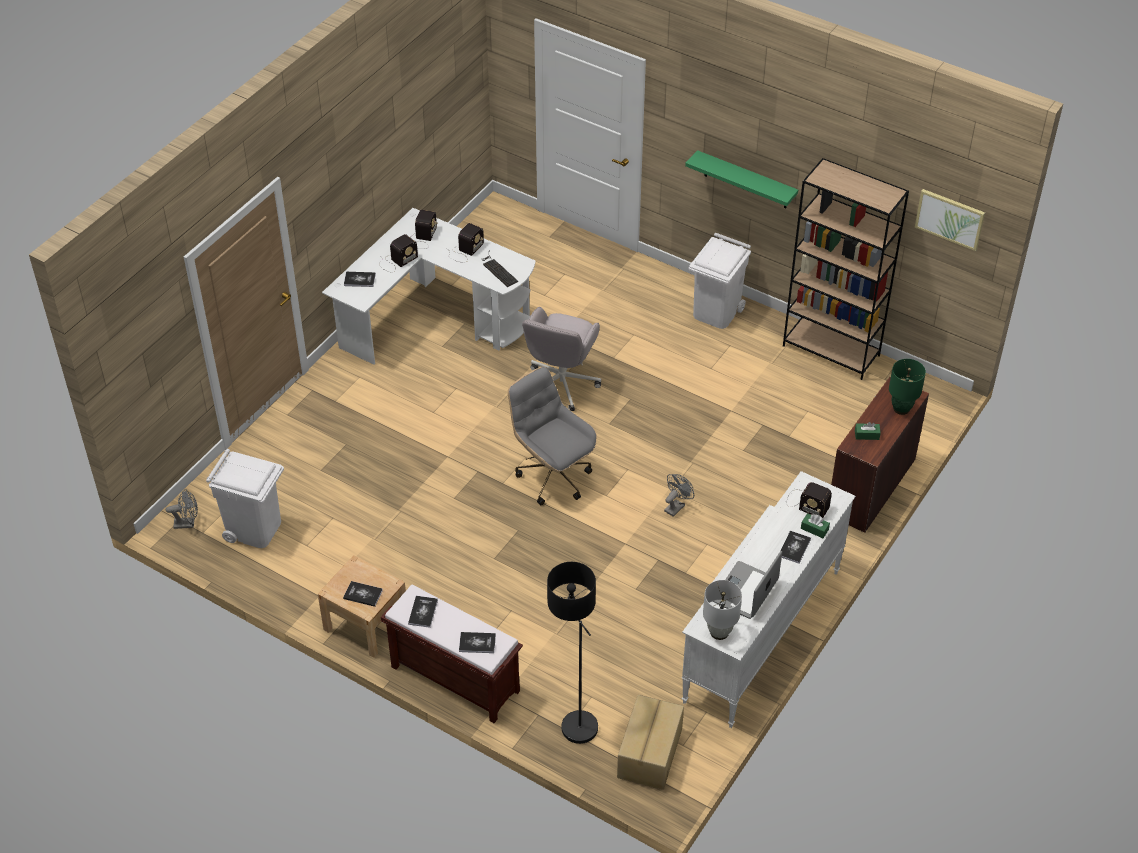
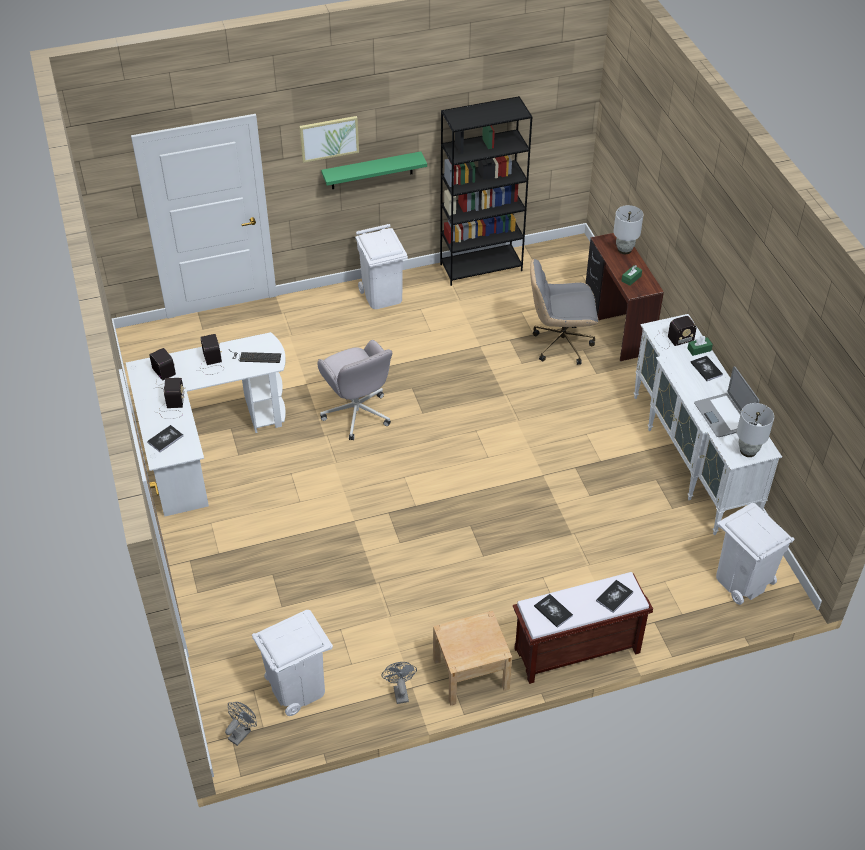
camera: 50 degrees left, 0 degrees up
book [343,581,383,607] -> none
grey office chair [508,366,597,505] -> grey office chair moved to [530,259,598,365]
black floor lamp [547,562,598,744] -> none
cardboard box [617,695,684,790] -> white trash can [716,503,794,605]
grey fan [664,474,694,517] -> grey fan moved to [381,662,417,704]
beige bookcase [783,158,909,380] -> black bookcase [440,96,532,286]
green table lamp [889,359,926,415] -> white table lamp [613,205,643,254]
picture [915,189,985,251] -> picture moved to [299,116,359,163]

